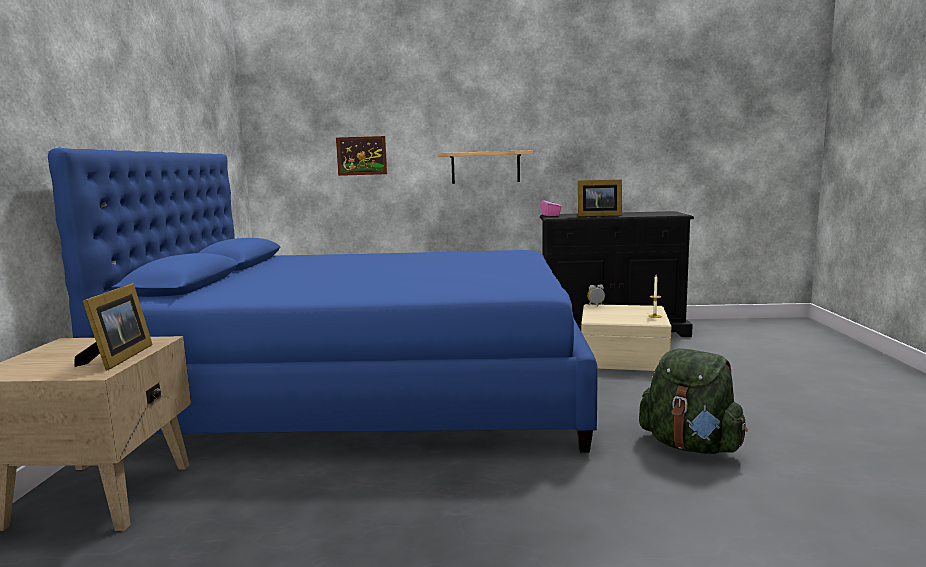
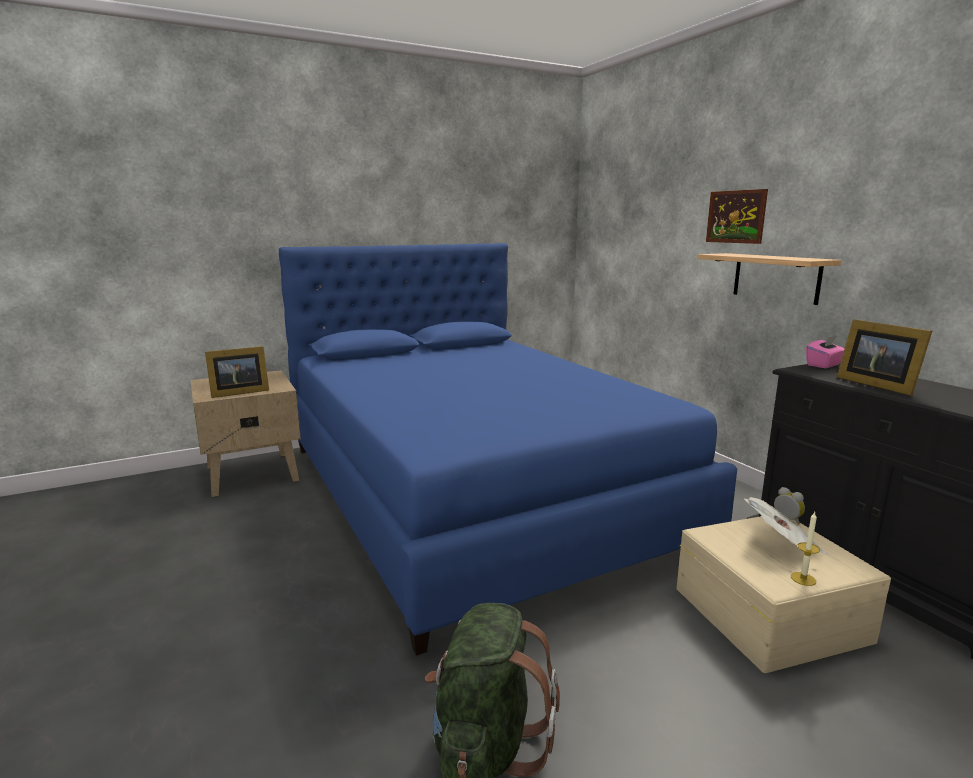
camera: 60 degrees right, 5 degrees up
picture [336,136,387,176] -> picture moved to [706,189,768,244]
none -> newspaper [744,497,828,555]

